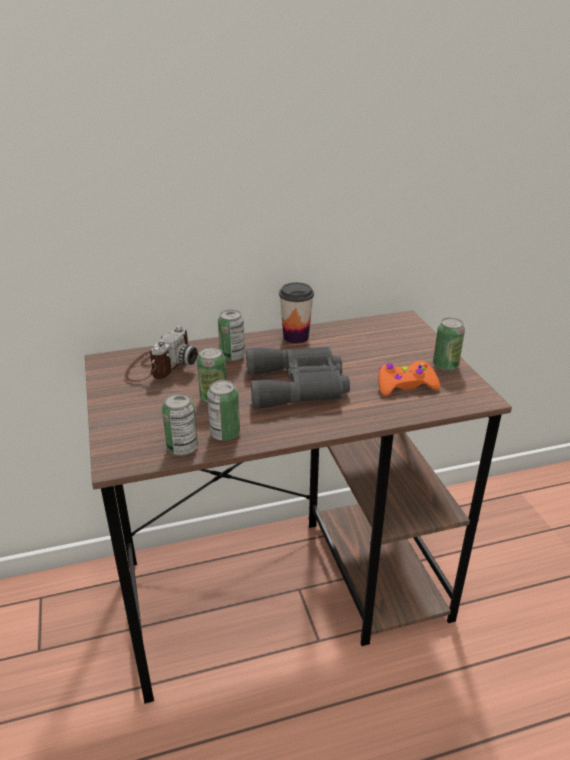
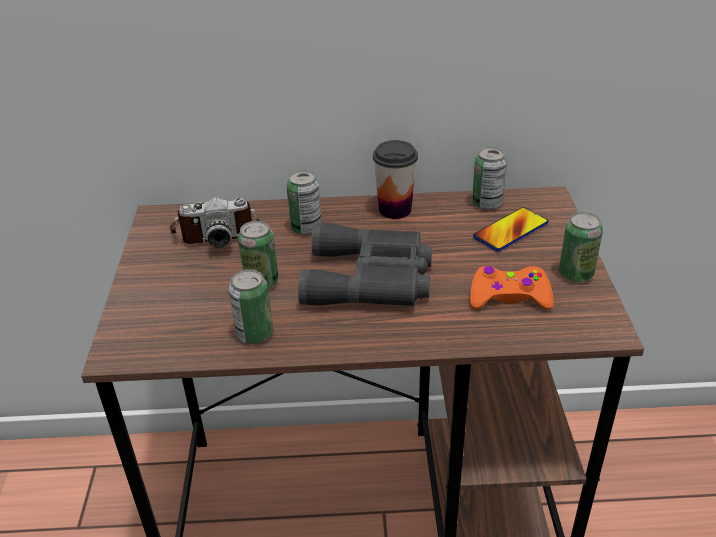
camera: 15 degrees right, 5 degrees up
camera [125,326,198,382] -> camera turned 45 degrees clockwise [170,197,260,248]
can [162,393,198,456] -> can moved to [472,147,507,210]
none -> phone [473,207,549,251]

